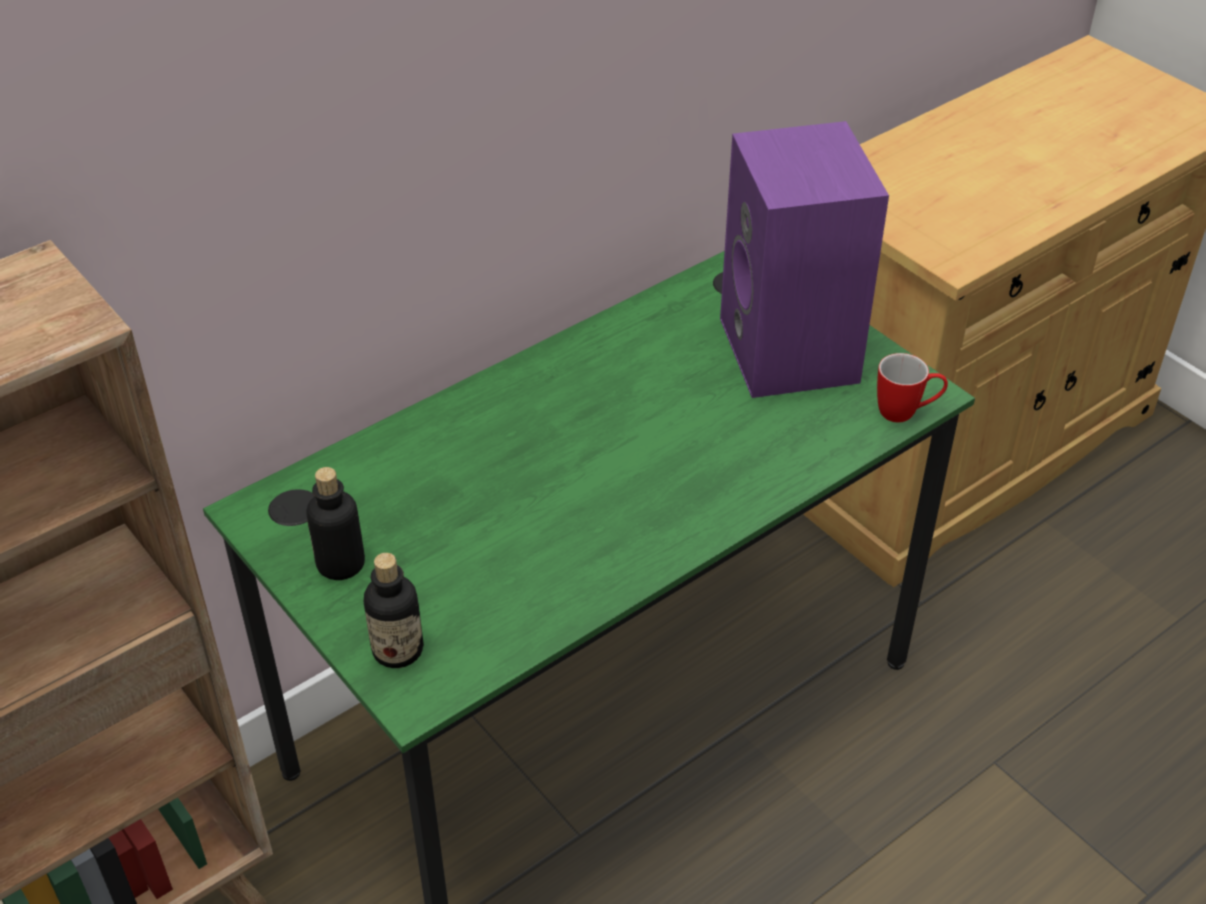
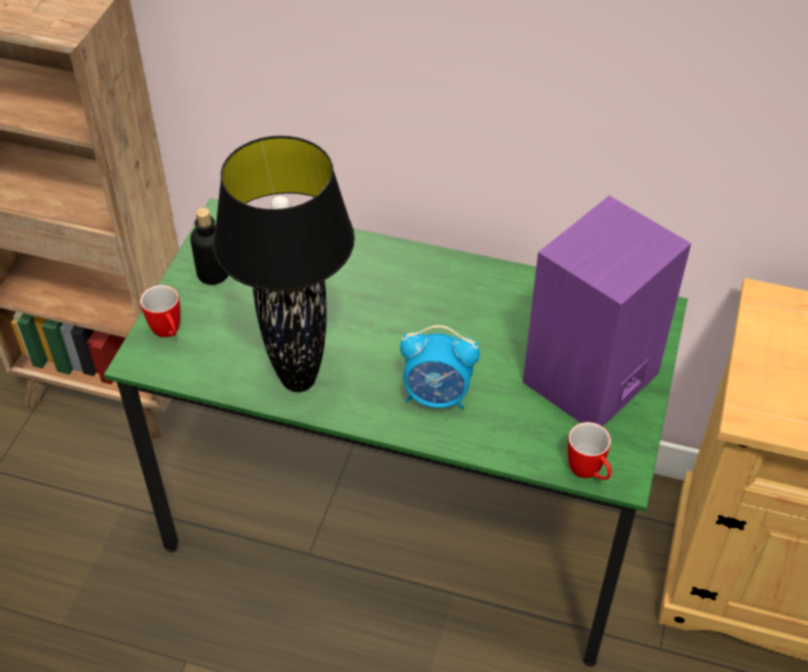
camera: 55 degrees right, 5 degrees up
bottle [363,553,424,668] -> mug [140,285,180,337]
none -> black table lamp [213,136,355,392]
none -> alarm clock [400,325,480,409]

